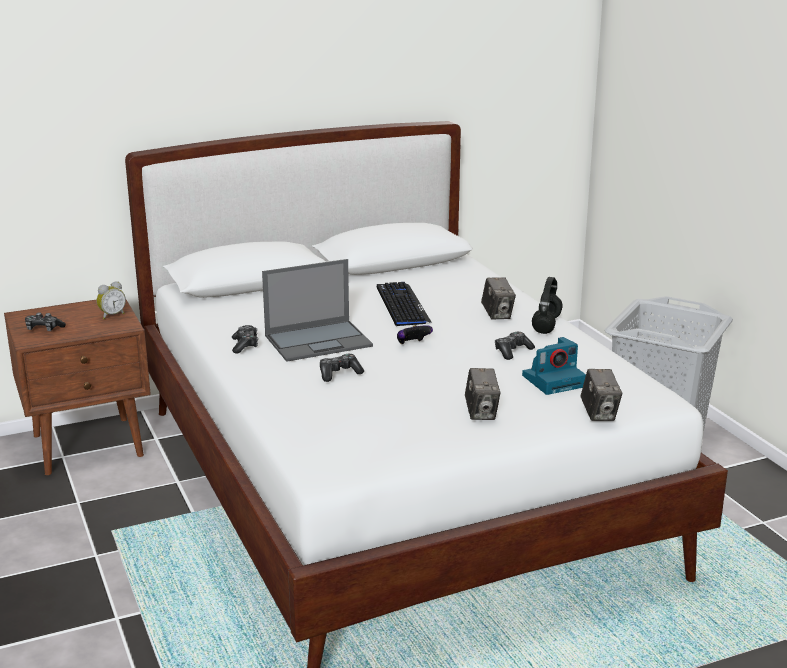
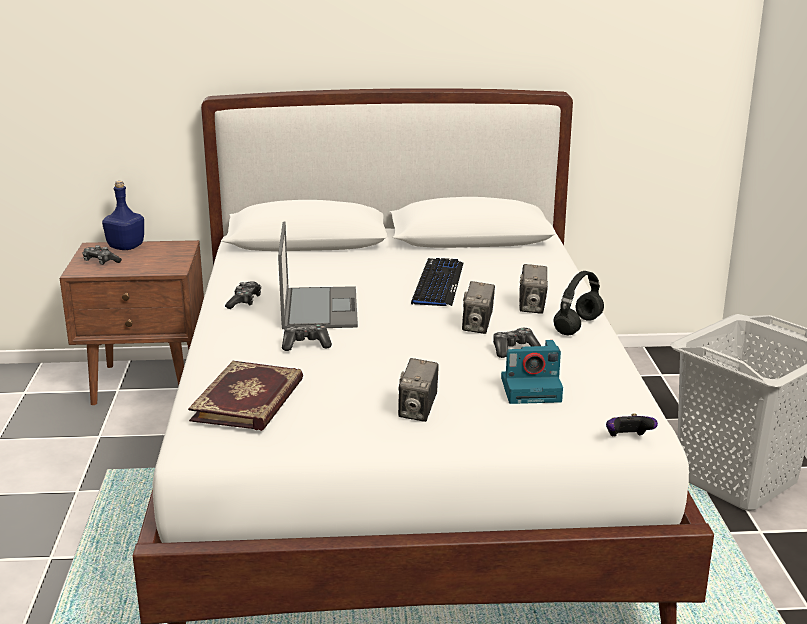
camera: 20 degrees right, 0 degrees up
alarm clock [97,281,126,319] -> none
laptop [262,259,373,362] -> laptop turned 90 degrees counterclockwise [278,222,358,329]
game controller [397,325,433,344] -> game controller moved to [606,413,658,436]
camera [580,369,622,421] -> camera moved to [462,281,495,334]
none -> blue bottle [102,181,144,250]
none -> book [188,361,303,431]

